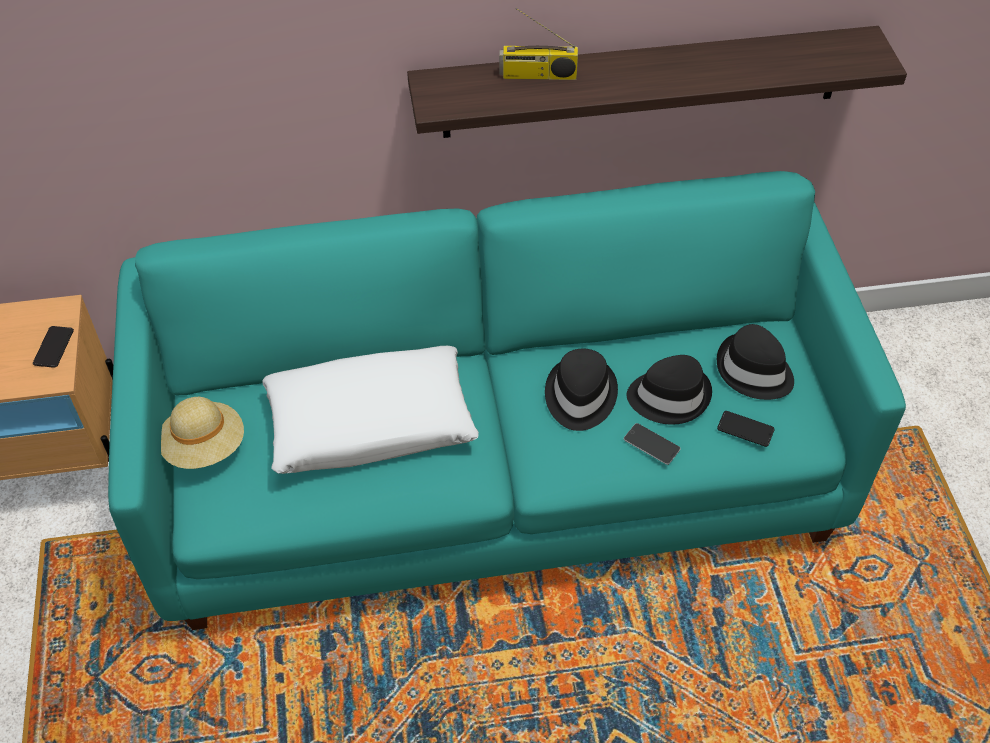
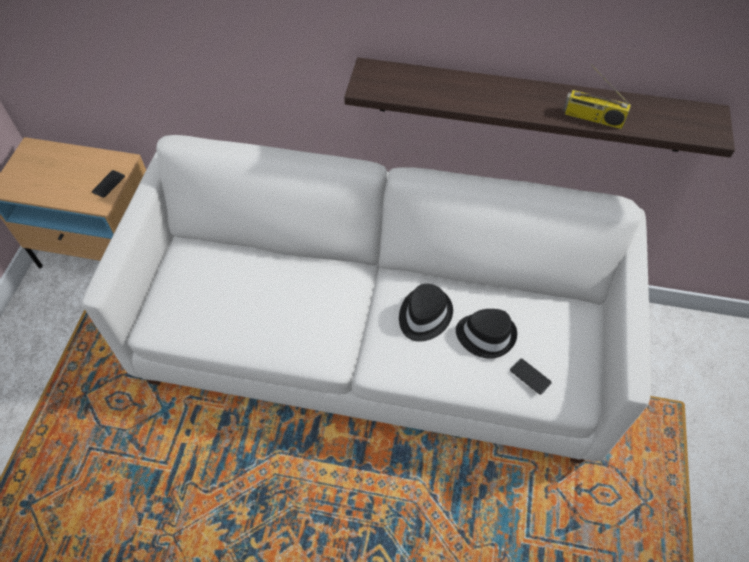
camera: 20 degrees right, 5 degrees up
turquoise sofa [108,171,906,630] -> white sofa [82,135,651,463]
beige hat [161,397,244,469] -> none
white pillow [262,346,479,474] -> none
radio [499,8,578,80] -> radio moved to [563,64,631,129]
phone [624,423,681,465] -> none
black hat [717,324,794,400] -> none

